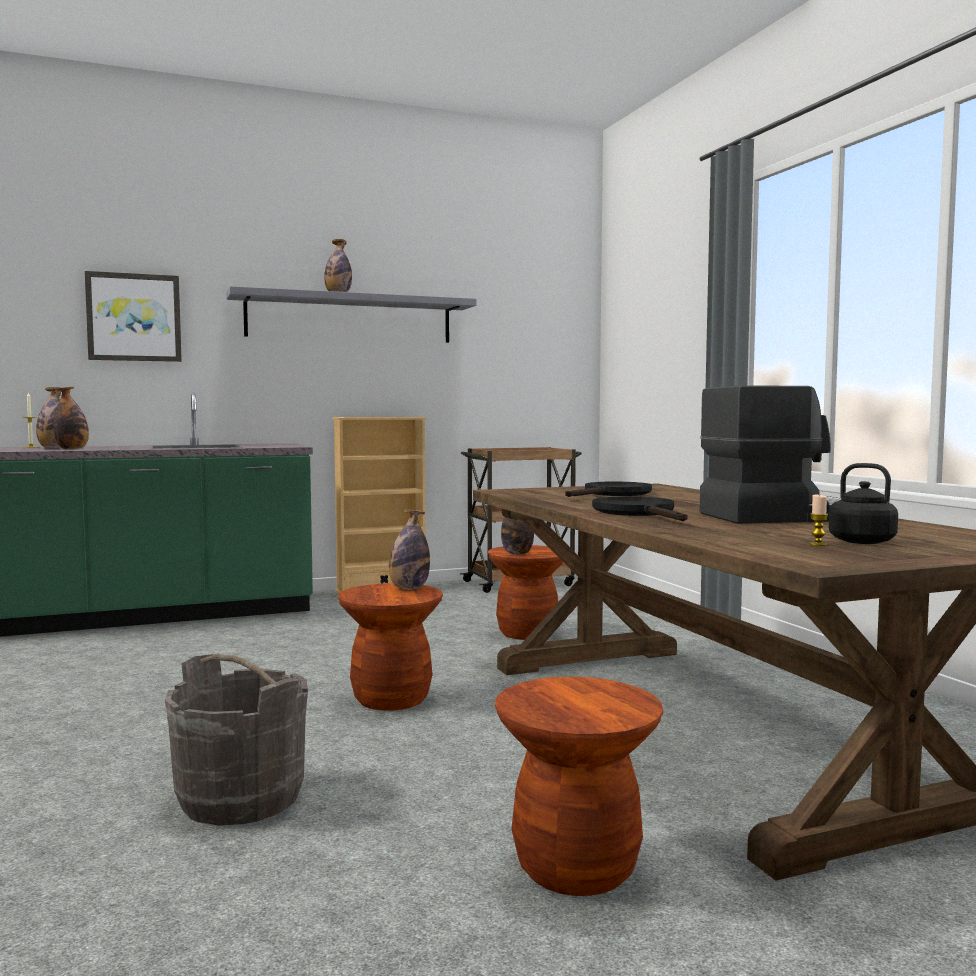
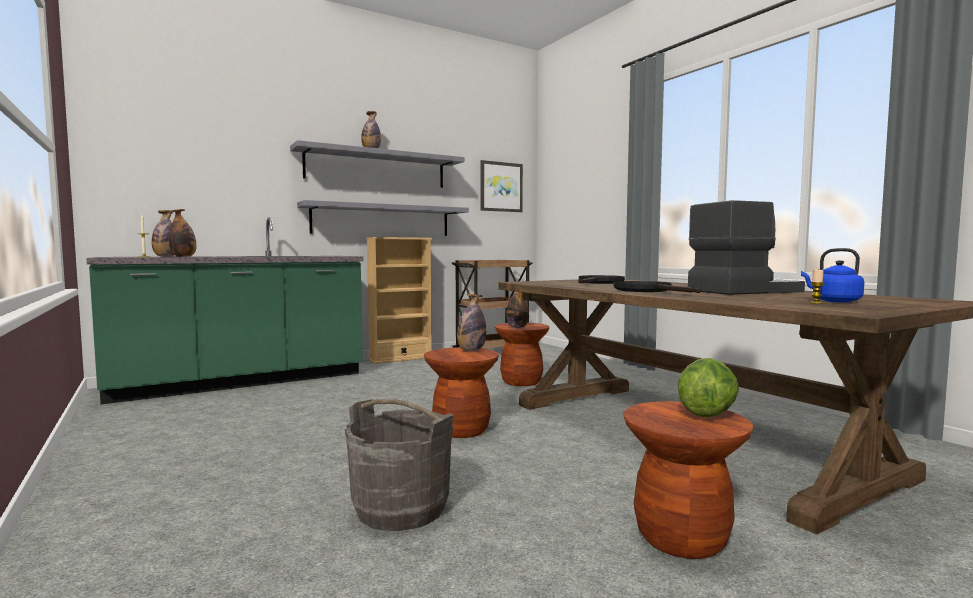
camera: 10 degrees left, 0 degrees up
picture [85,271,182,362] -> picture moved to [480,160,523,212]
black kettle [818,463,898,544] -> blue kettle [801,248,864,302]
none -> grey shelf [297,200,469,236]
none -> lettuce [677,358,739,417]

